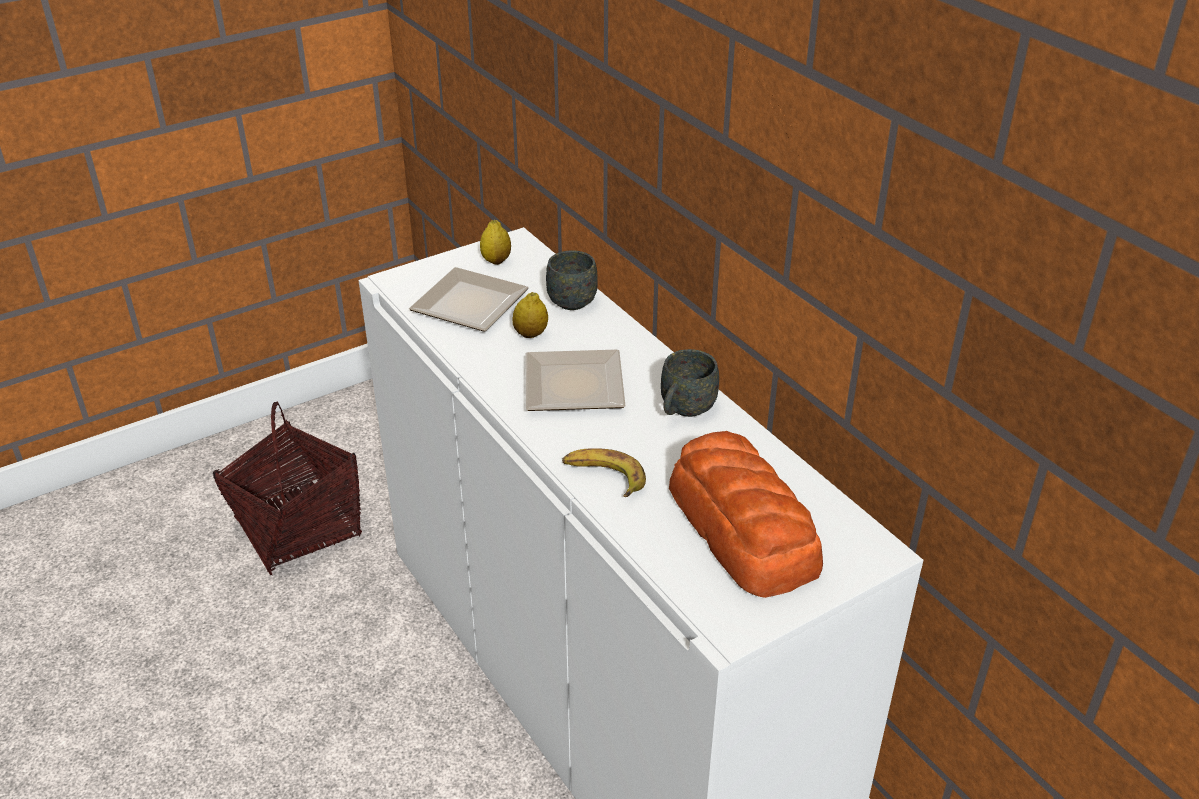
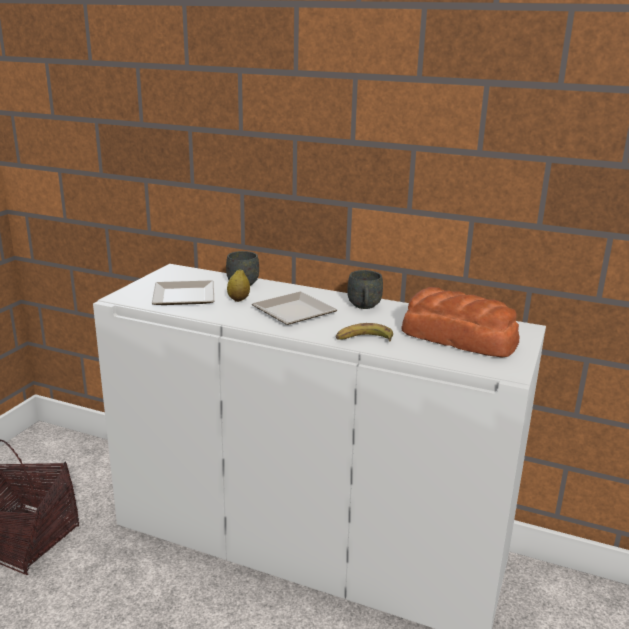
camera: 35 degrees left, 15 degrees down
lemon [480,220,511,265] -> none

